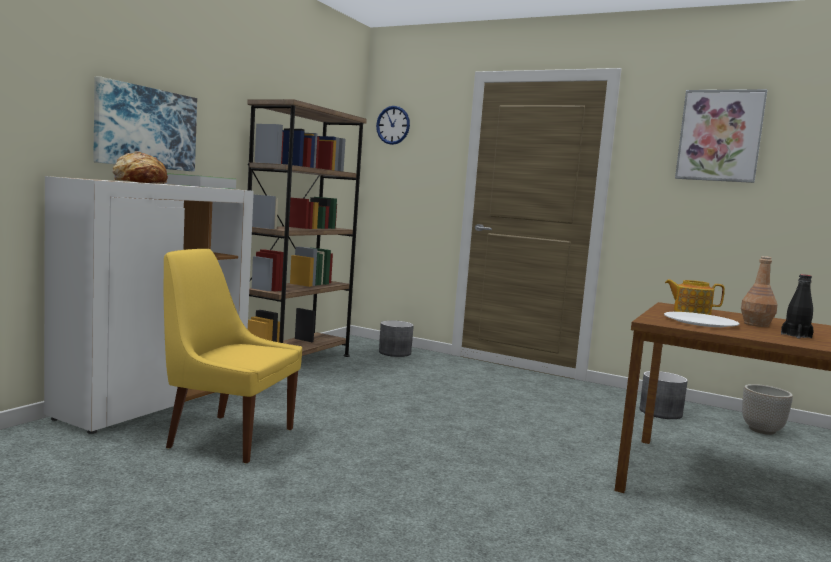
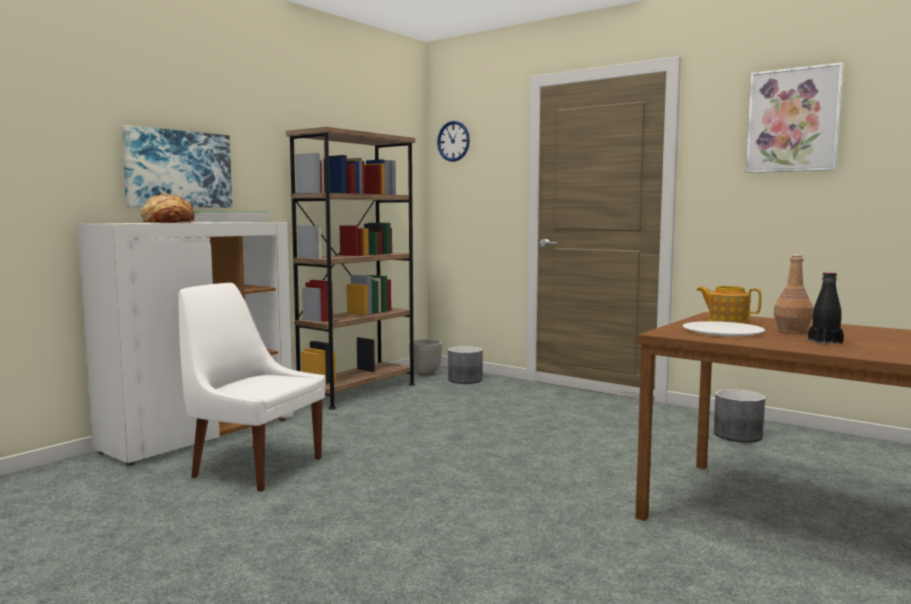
camera: 10 degrees right, 0 degrees up
yellow chair [164,249,302,463] -> white chair [178,283,325,492]
planter [742,384,793,435] -> planter moved to [409,339,442,376]

